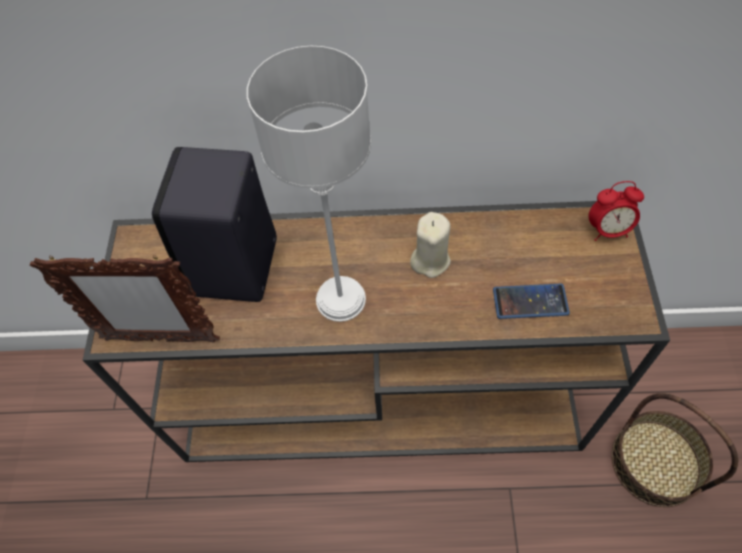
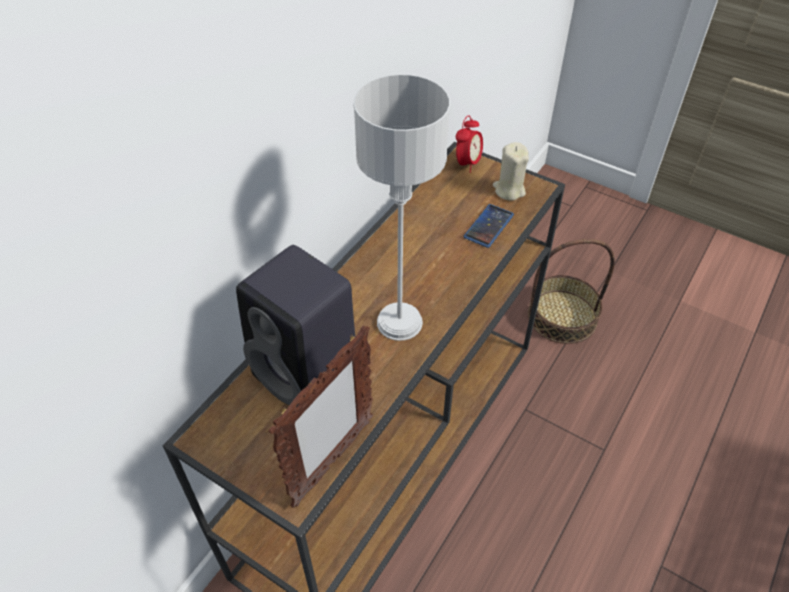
camera: 60 degrees left, 10 degrees down
beige candle [410,212,451,278] -> beige candle moved to [493,142,529,201]

